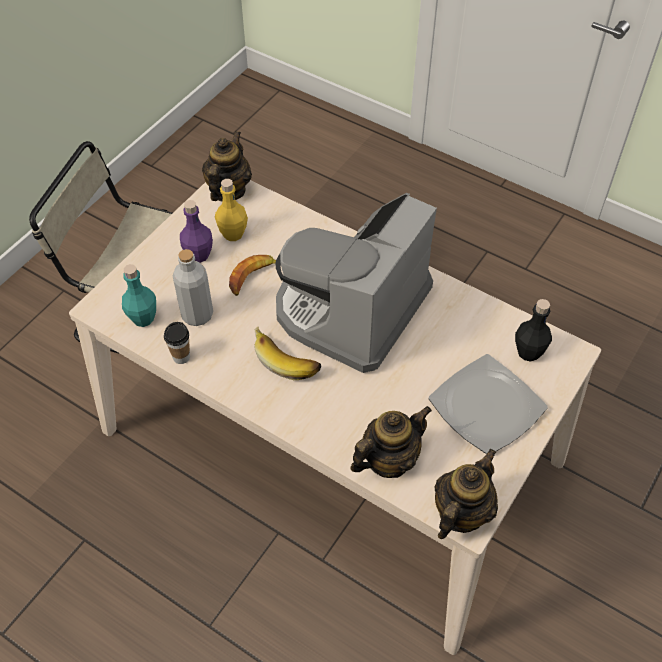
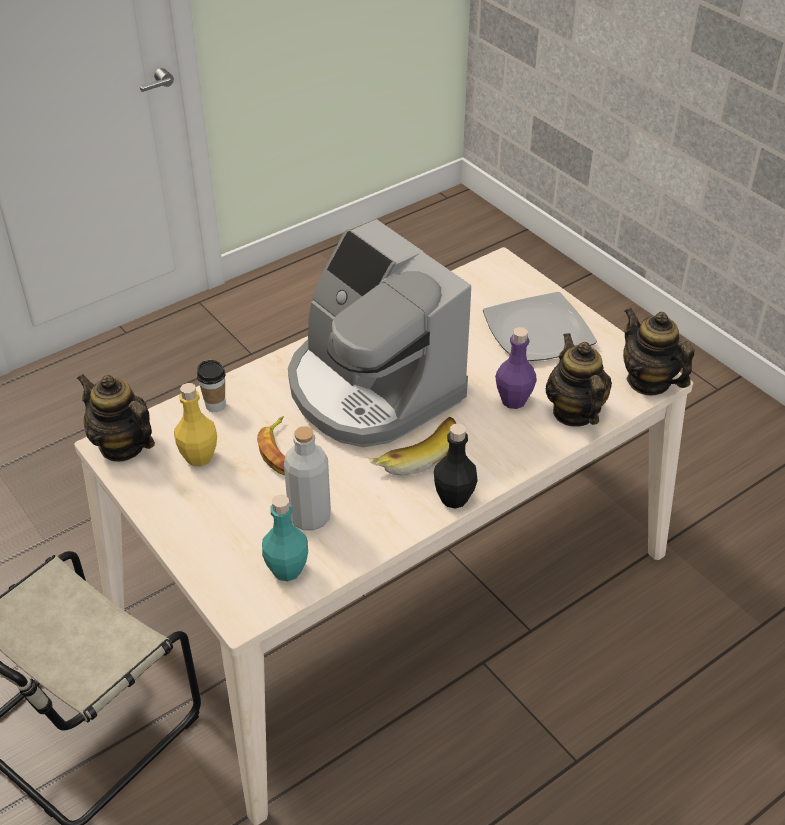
camera: 70 degrees left, 10 degrees down
cup [164,322,190,364] -> cup moved to [197,360,226,412]
purple bottle [180,200,213,263] -> purple bottle moved to [495,327,537,409]
black bottle [515,299,552,362] -> black bottle moved to [434,423,478,508]

